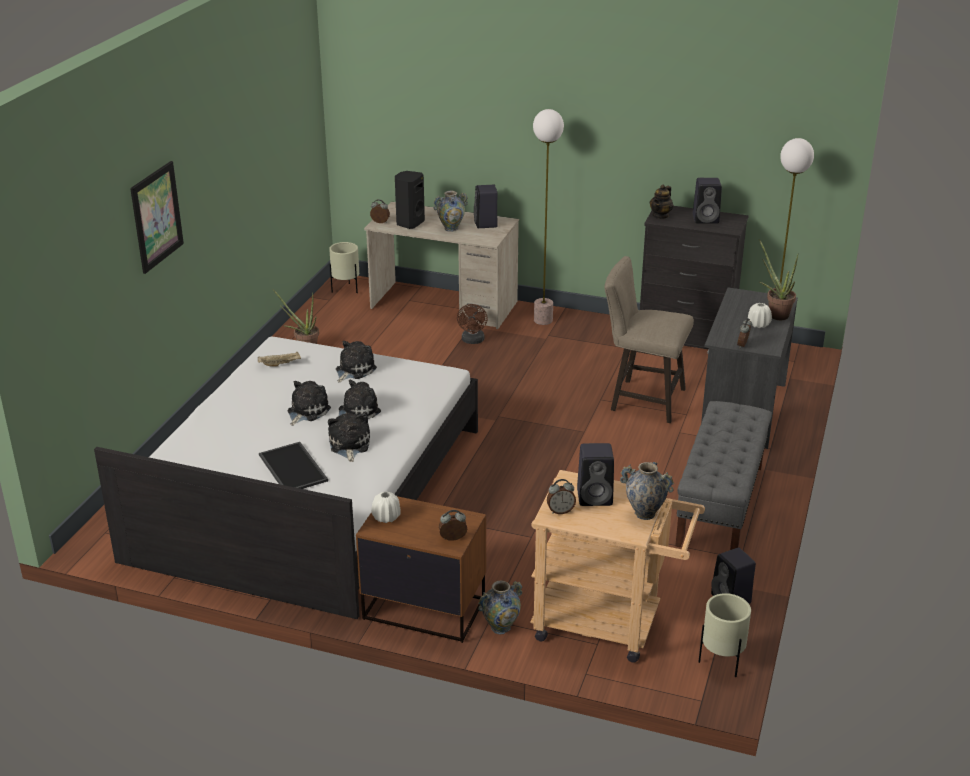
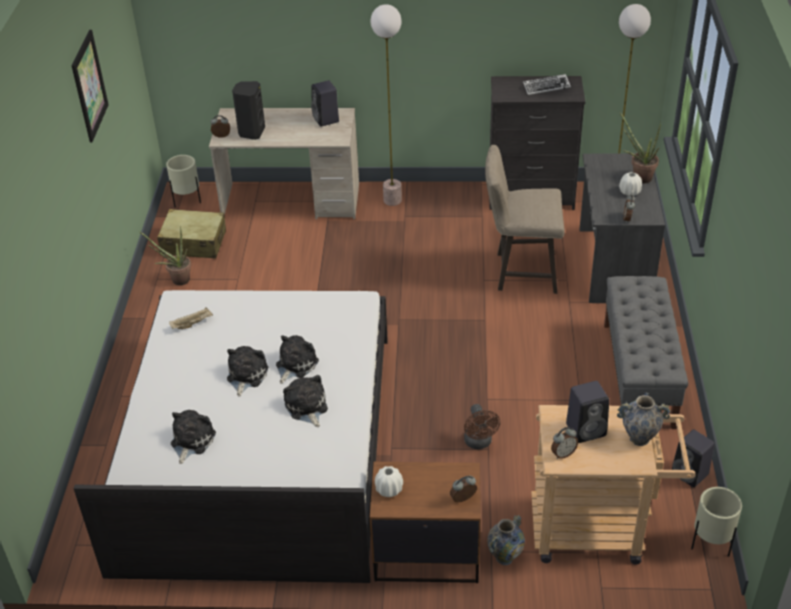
camera: 15 degrees left, 10 degrees up
picture [130,161,184,274] -> picture moved to [72,30,109,143]
tray [259,442,328,489] -> none
plush toy [336,341,377,383] -> plush toy moved to [171,410,216,464]
vase [433,191,468,232] -> none
brown fan [457,304,488,344] -> brown fan moved to [464,404,500,449]
teapot [650,185,673,219] -> none
black speaker [693,178,722,224] -> keyboard [523,74,571,95]
none -> beige suitcase [157,209,226,259]

